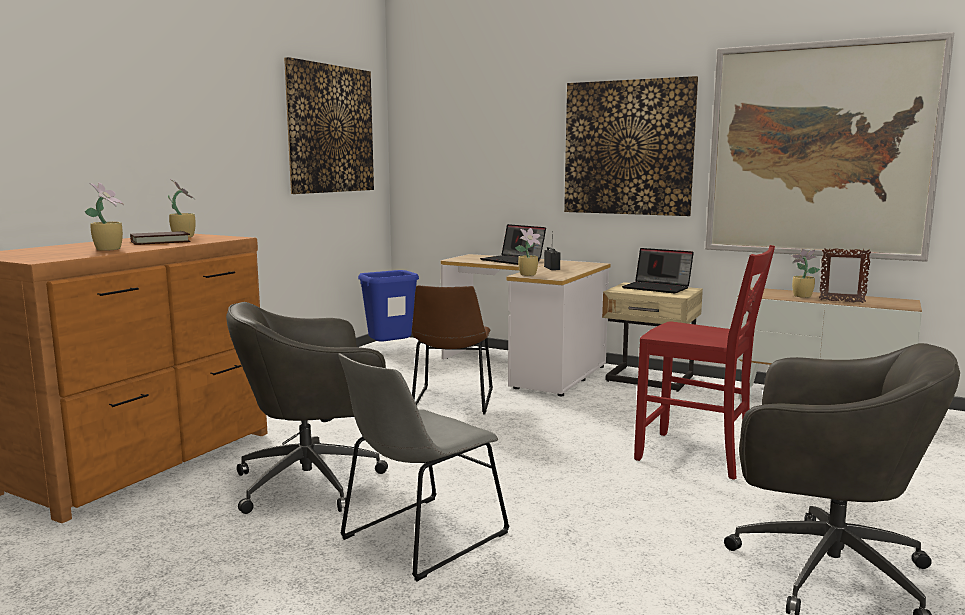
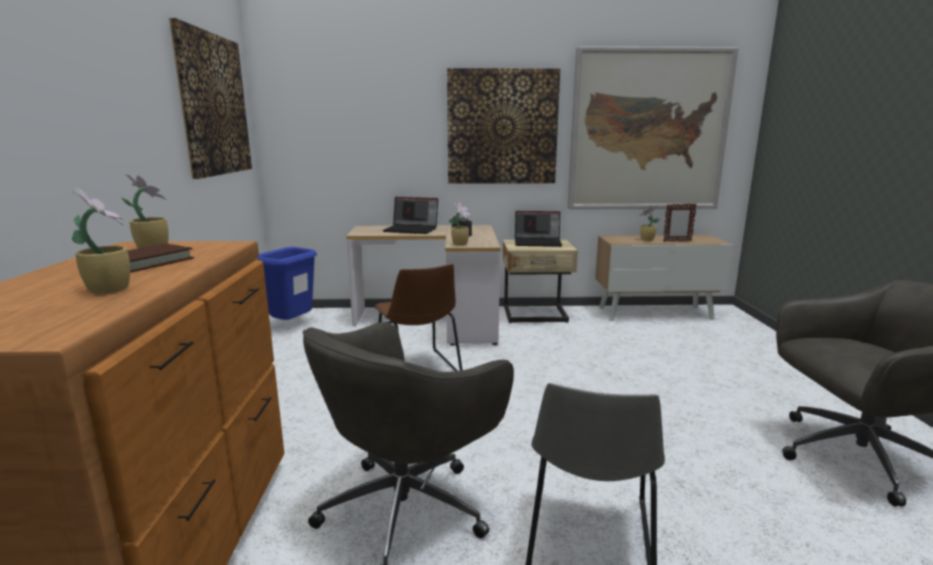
camera: 30 degrees left, 5 degrees up
red chair [634,245,775,480] -> none

